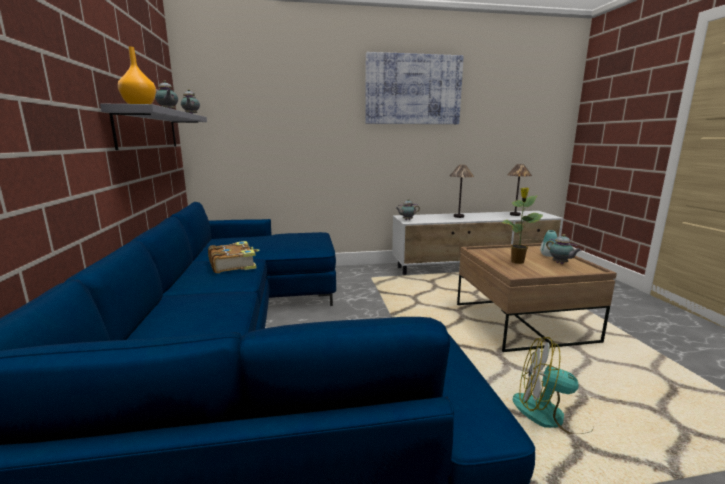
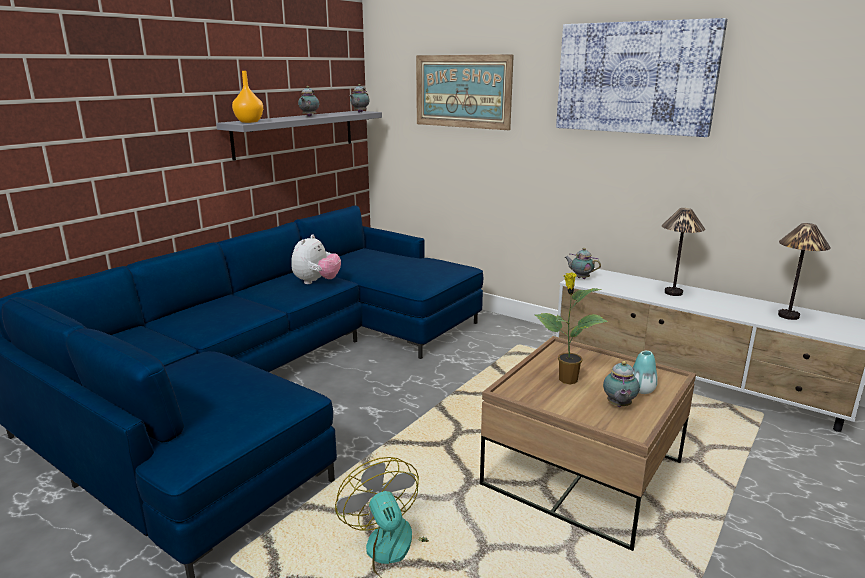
camera: 45 degrees right, 5 degrees up
book [208,241,260,273] -> plush toy [291,235,341,284]
none -> picture [416,54,514,130]

